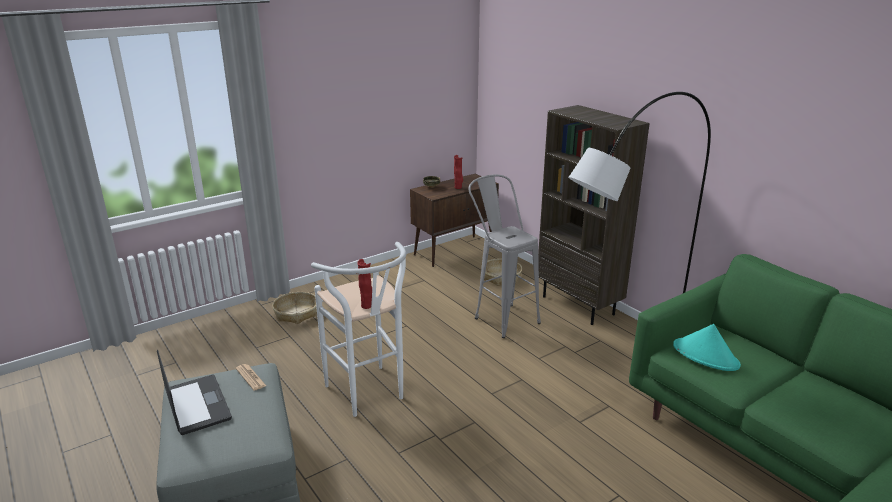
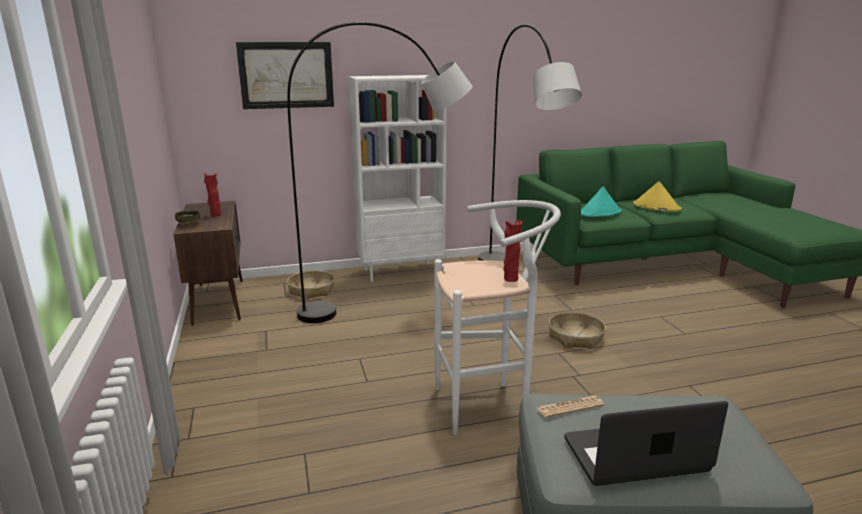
camera: 70 degrees left, 5 degrees down
basket [272,292,317,324] -> basket moved to [549,312,606,349]
grey stool [469,174,541,338] -> grey floor lamp [287,22,472,323]
brown bookcase [538,105,650,325] -> white bookcase [348,75,447,282]
none -> picture [236,42,334,109]
none -> yellow hat [633,181,682,212]

